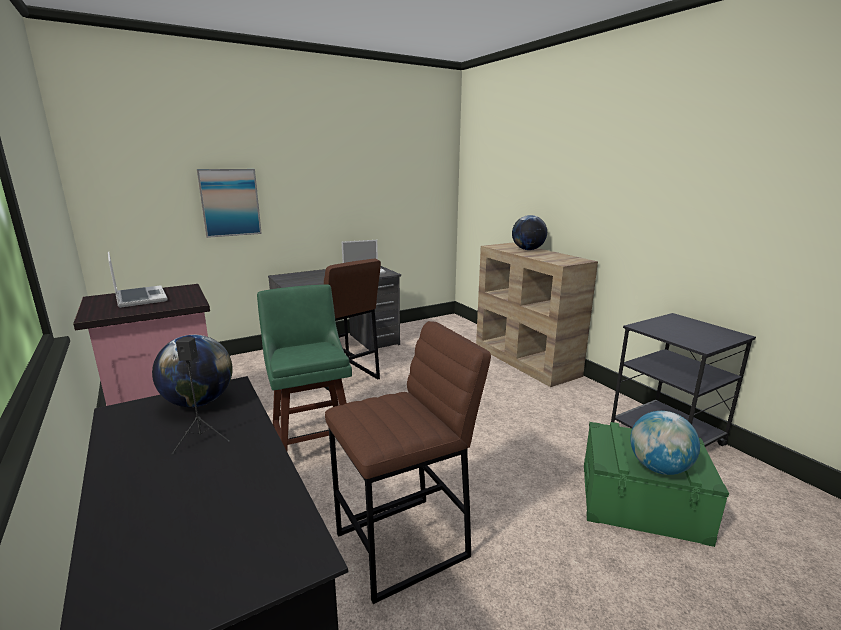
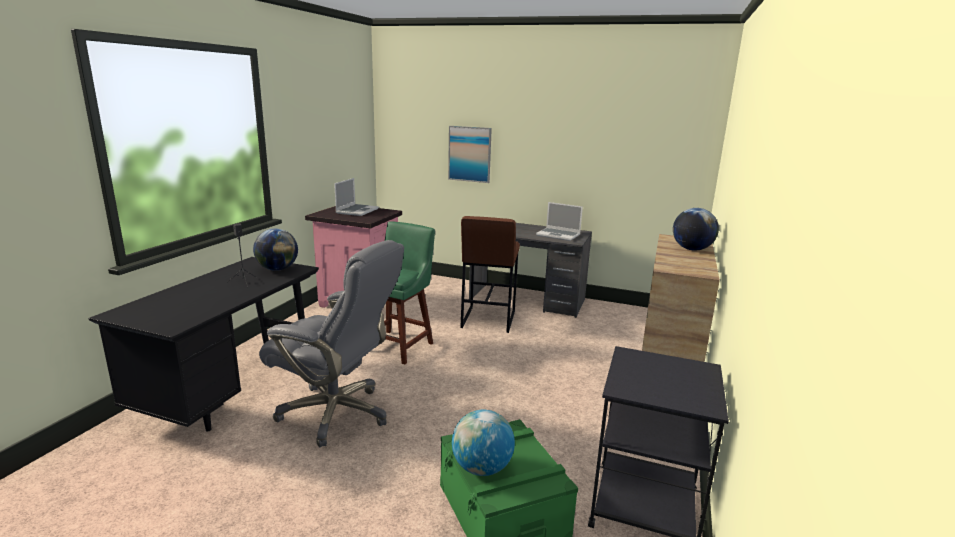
camera: 50 degrees right, 0 degrees up
brown stool [325,321,491,604] -> grey office chair [259,240,404,447]

